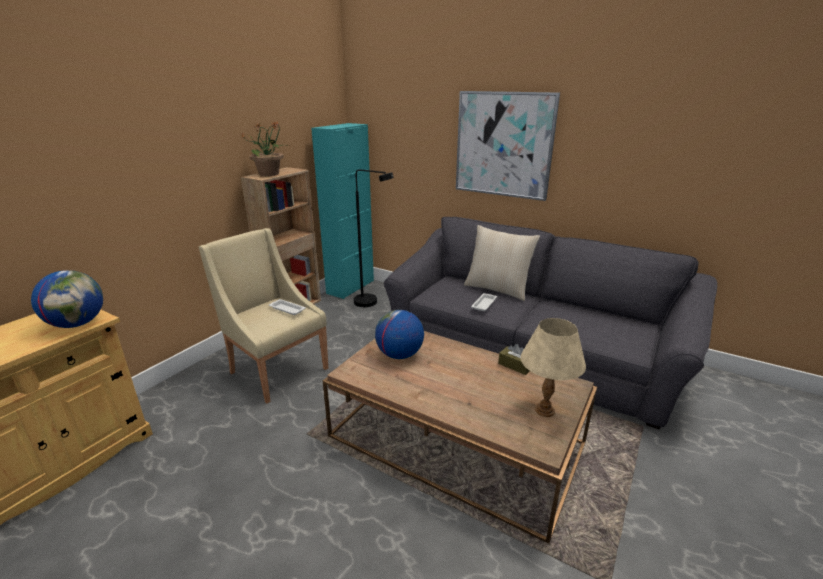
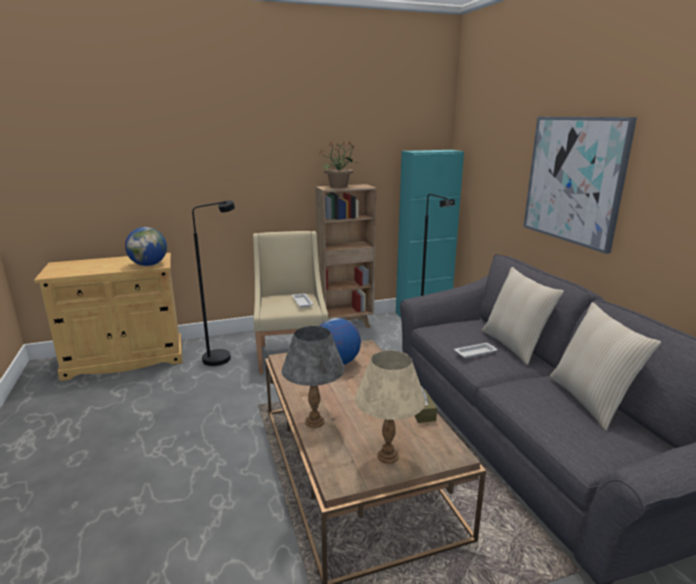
camera: 40 degrees right, 5 degrees down
none -> black floor lamp [192,200,235,366]
none -> grey table lamp [282,326,345,428]
none -> beige pillow [550,302,661,431]

